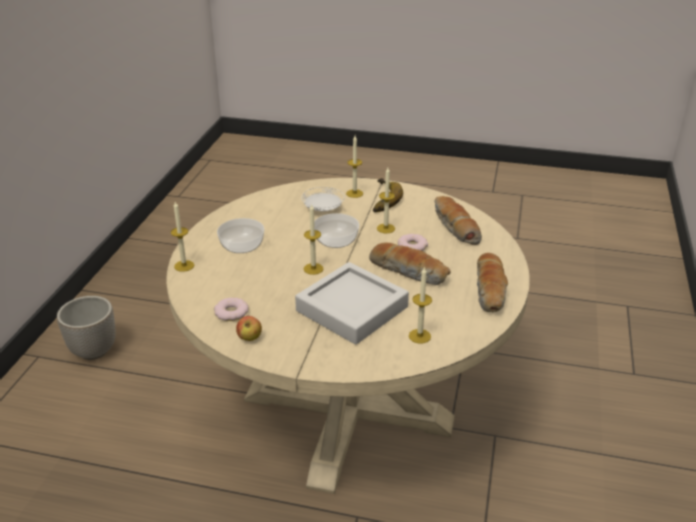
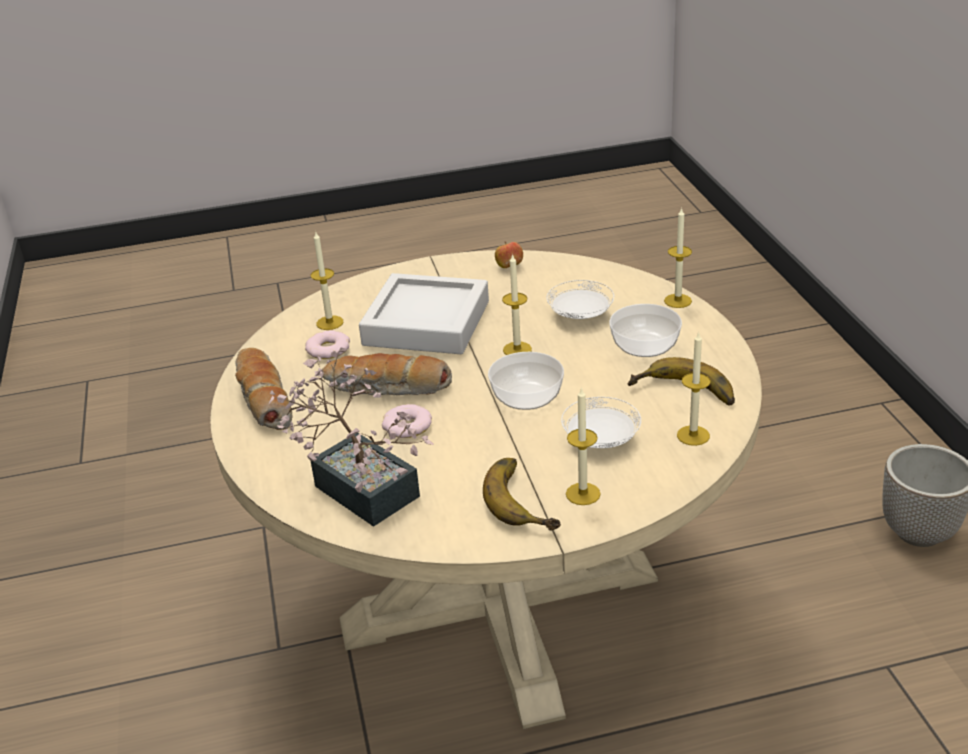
camera: 155 degrees right, 0 degrees up
donut [214,297,249,321] -> donut moved to [305,330,350,359]
candle [377,168,395,233] -> candle moved to [677,332,710,446]
bread [434,196,482,245] -> potted plant [269,348,433,527]
none -> white plate [547,280,614,319]
none -> banana [628,357,735,406]

